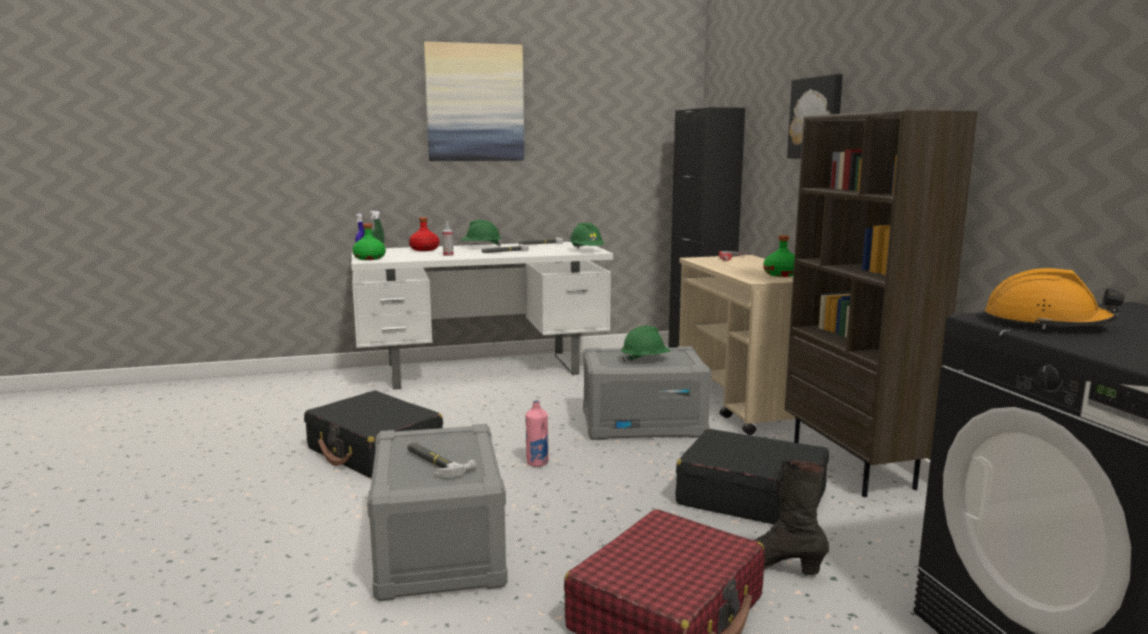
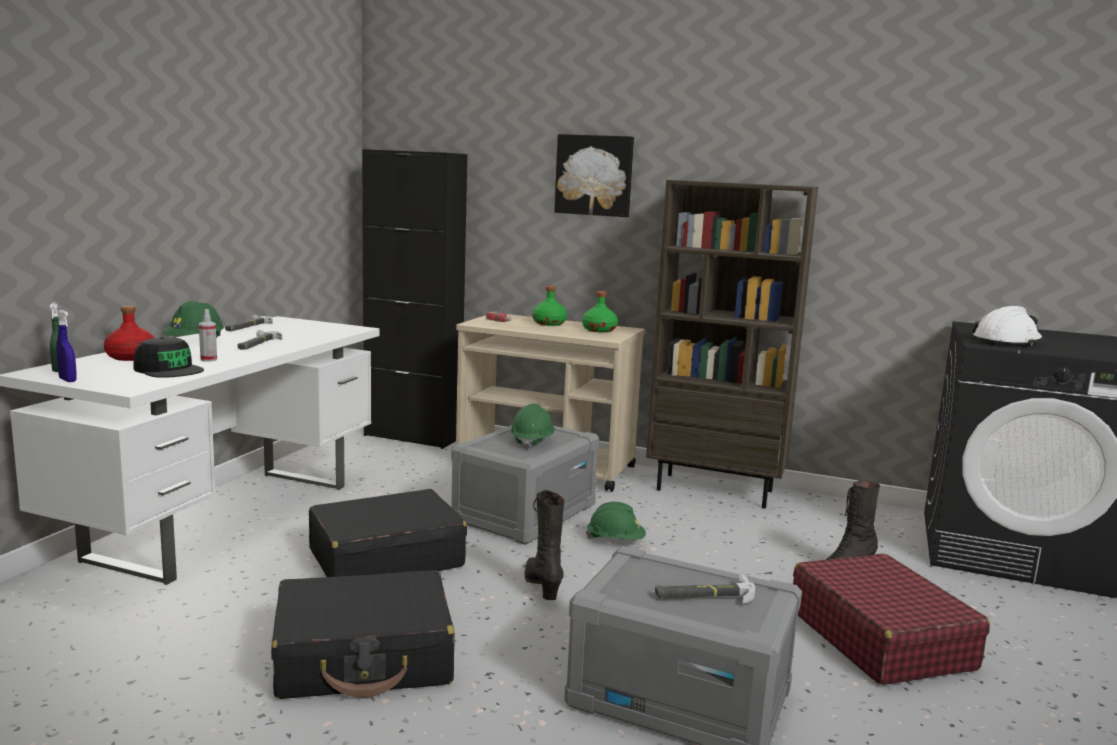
camera: 55 degrees left, 0 degrees up
green bottle [352,223,386,260] -> green bottle moved to [532,286,567,326]
picture [424,42,524,161] -> none
pink bottle [525,400,549,467] -> black boot [525,490,564,600]
green hard hat [570,222,605,248] -> green hard hat moved to [586,502,646,540]
black suitcase [675,429,829,524] -> black suitcase moved to [309,489,467,577]
orange hard hat [985,268,1125,329] -> white hard hat [971,306,1044,346]
none -> black cap [133,337,204,378]

